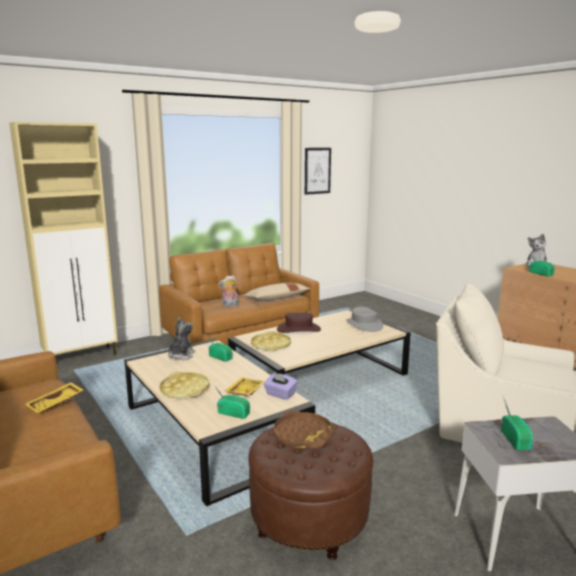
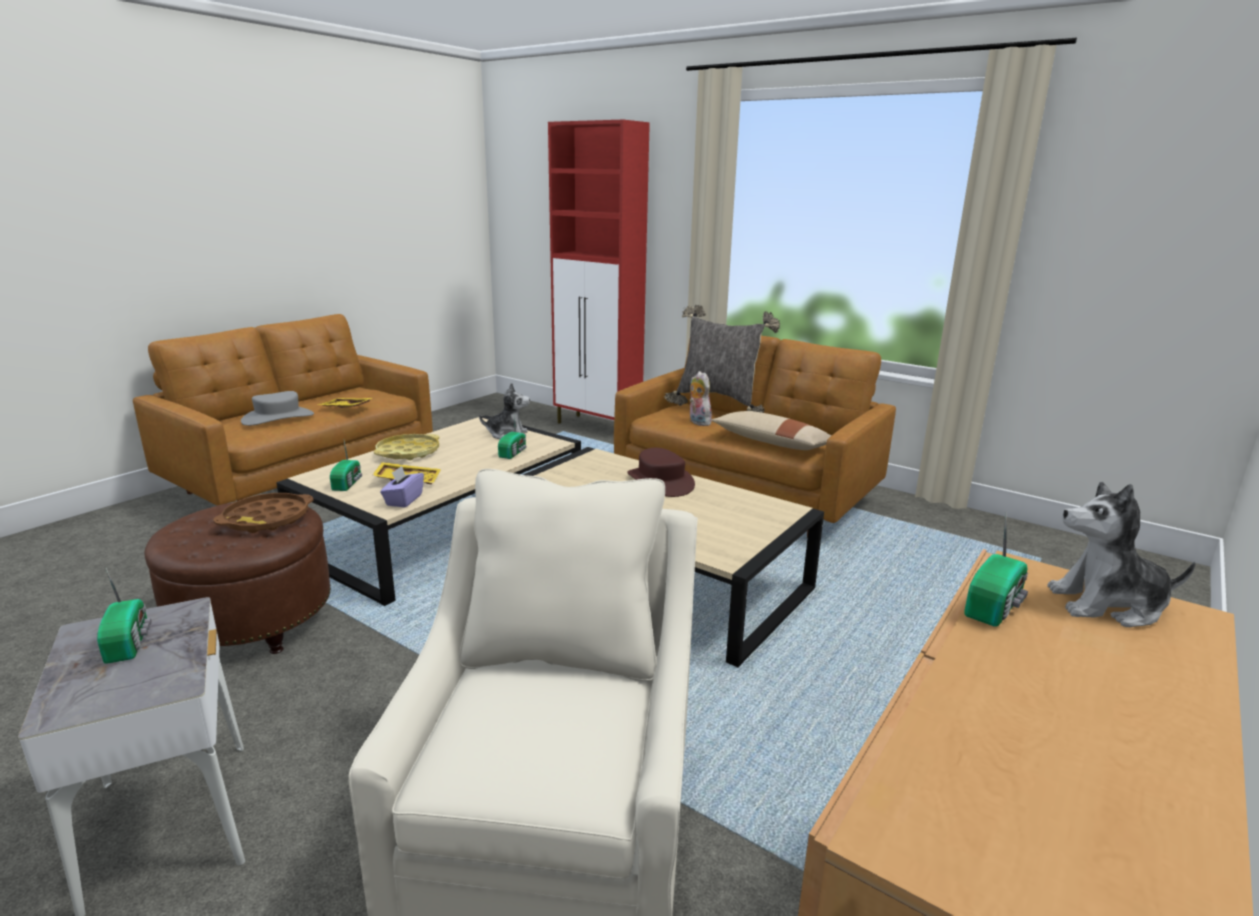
camera: 70 degrees right, 5 degrees up
beige cabinet [9,122,118,355] -> red cabinet [548,120,650,424]
yellow tray [251,331,291,351] -> none
picture [305,148,331,195] -> none
grey hat [346,307,383,332] -> grey hat moved to [241,391,314,426]
radio [501,396,533,451] -> radio turned 90 degrees counterclockwise [97,568,152,664]
none -> pillow [664,305,780,413]

